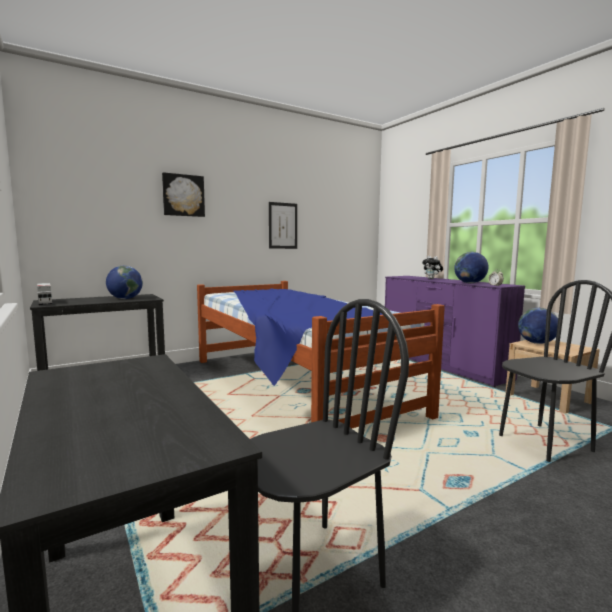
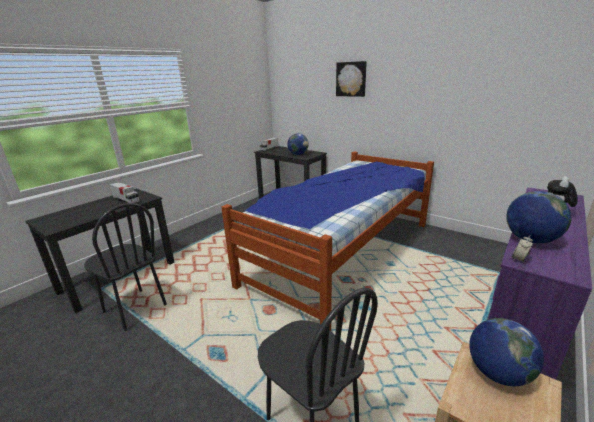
camera: 70 degrees right, 15 degrees up
picture [269,202,297,249] -> none
none -> toy truck [110,182,140,203]

